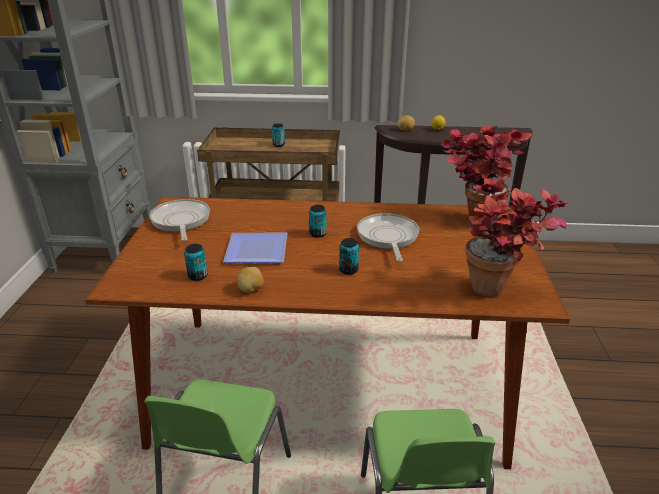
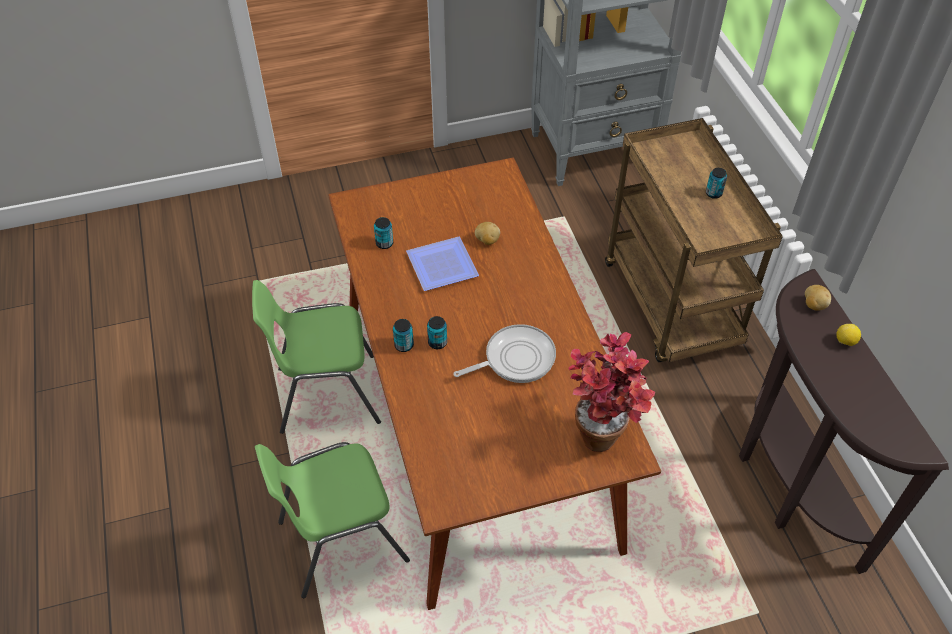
camera: 70 degrees right, 20 degrees up
frying pan [149,199,210,241] -> none
potato [236,267,264,293] -> potato moved to [475,222,500,245]
can [309,205,327,238] -> can moved to [393,319,414,352]
potted plant [465,176,568,297] -> none

